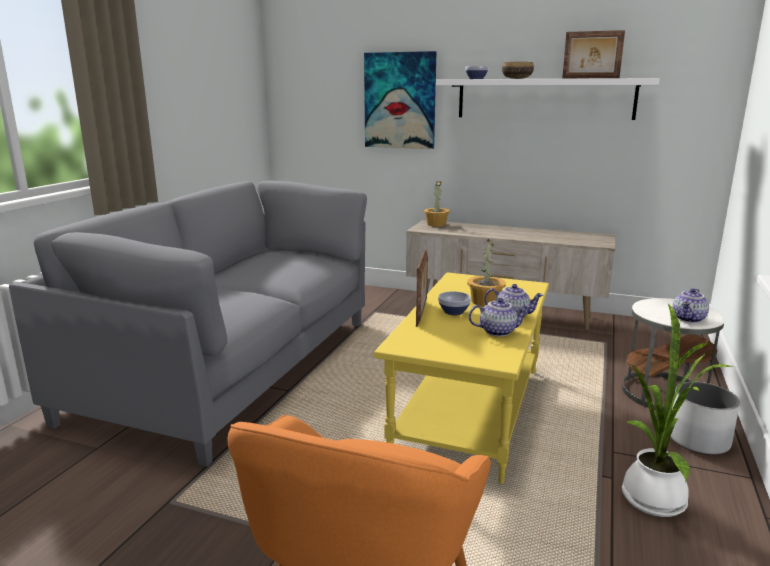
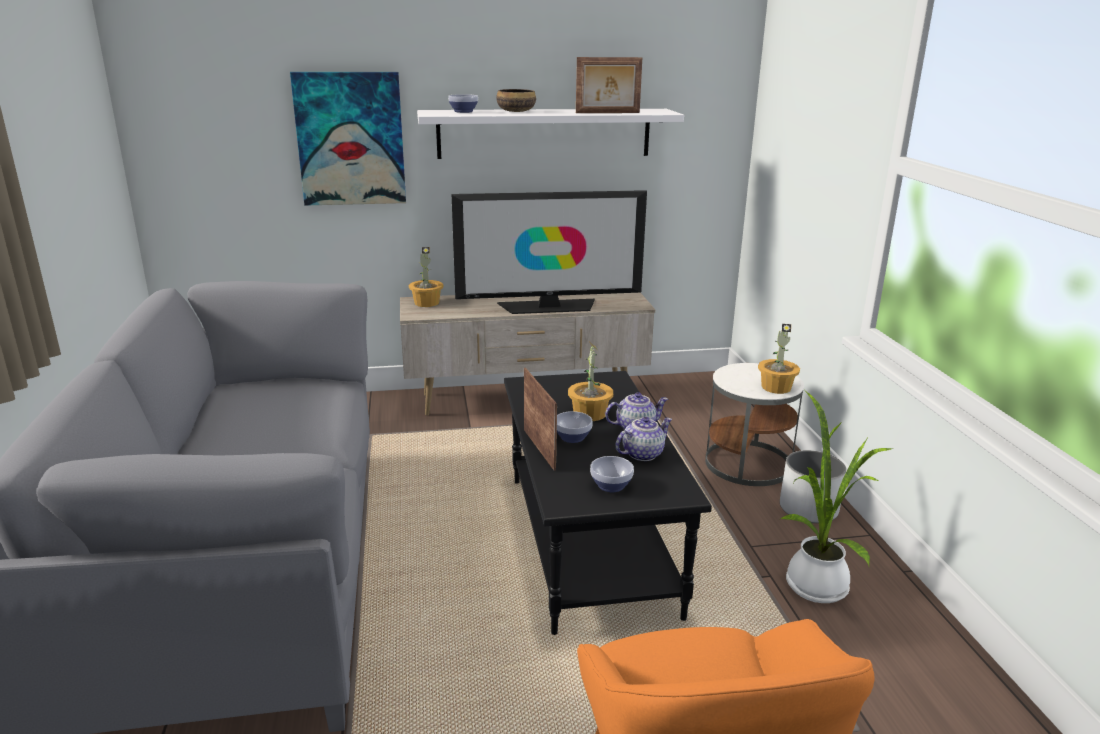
camera: 30 degrees left, 5 degrees up
yellow coffee table [374,272,549,484] -> black coffee table [504,371,712,635]
teapot [672,288,709,323] -> potted plant [758,324,800,394]
none -> television [451,190,647,314]
none -> bowl [590,456,634,492]

